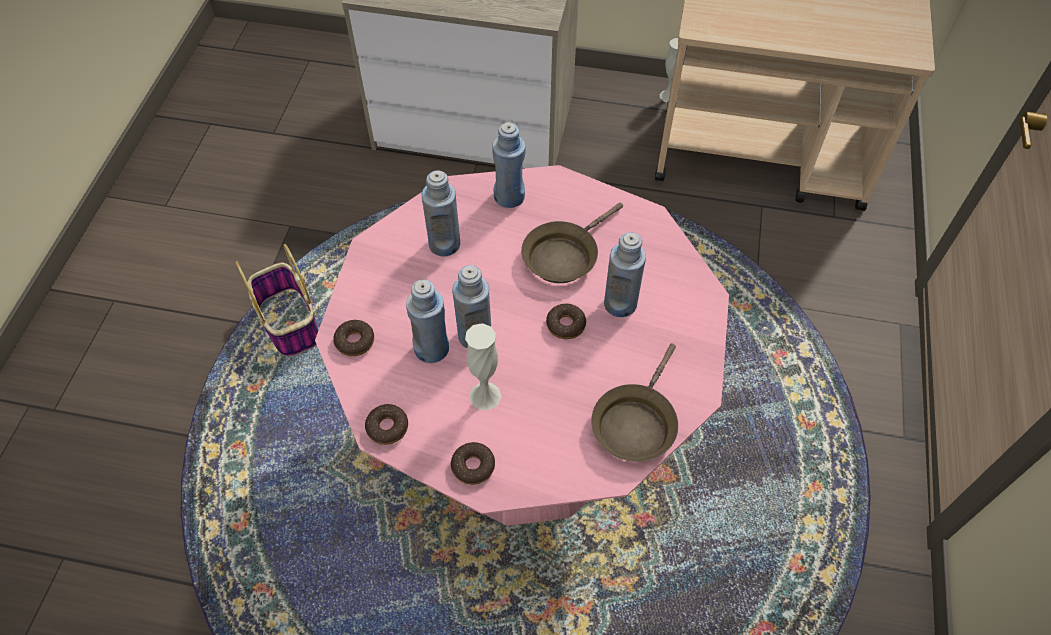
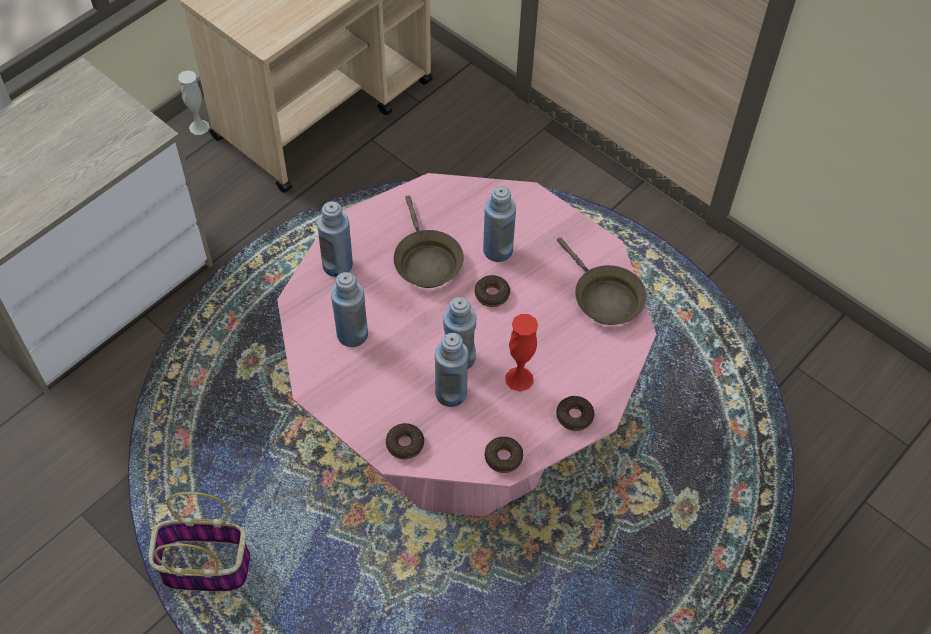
camera: 60 degrees left, 0 degrees up
white vase [465,323,501,410] -> red vase [505,314,538,392]

